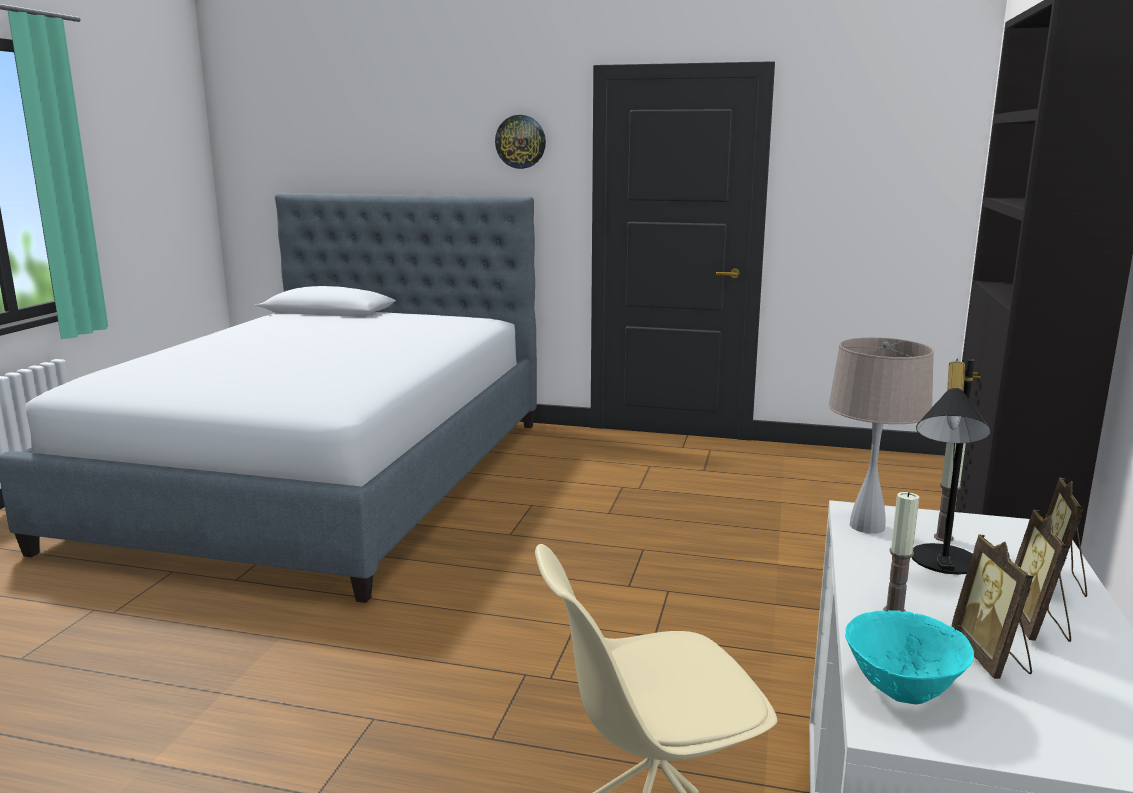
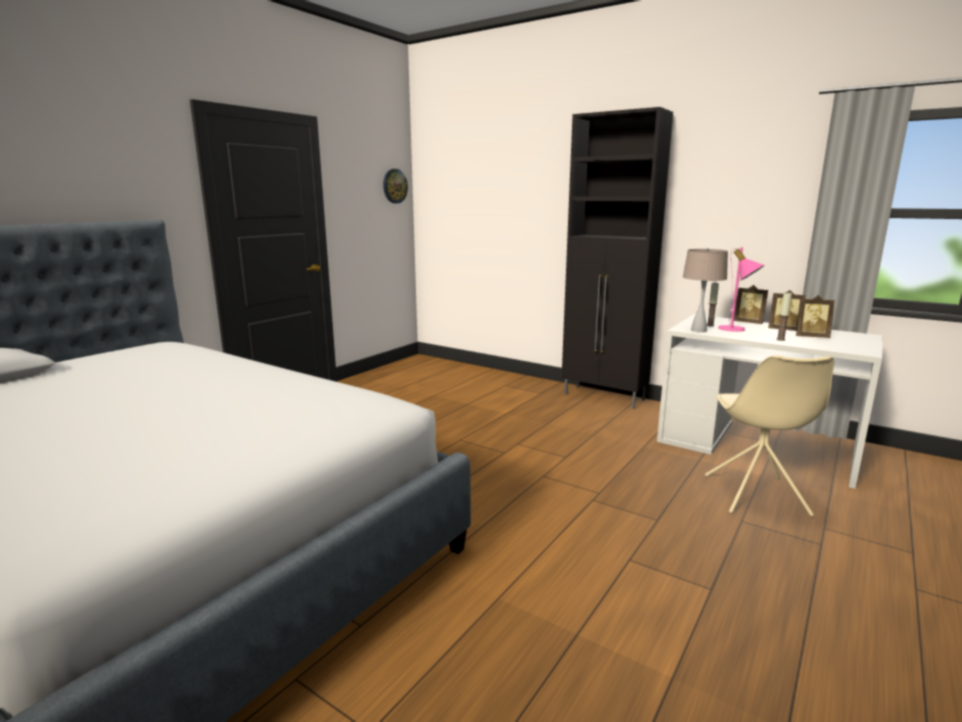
camera: 70 degrees left, 0 degrees up
wall clock [495,115,546,169] -> wall clock moved to [383,169,408,203]
turquoise bowl [845,610,974,704] -> none
black table lamp [912,359,991,575] -> pink table lamp [718,247,765,332]

